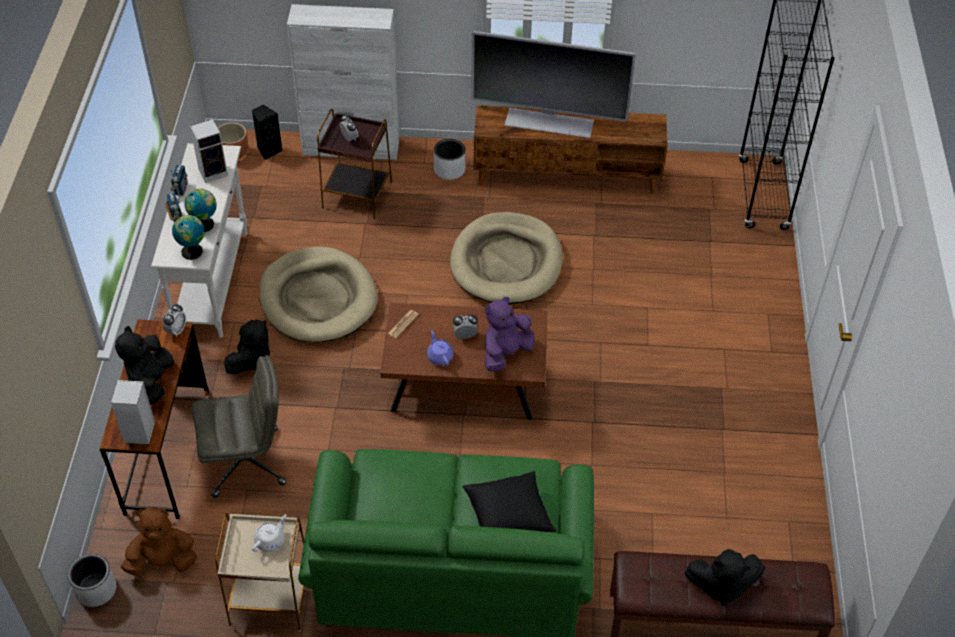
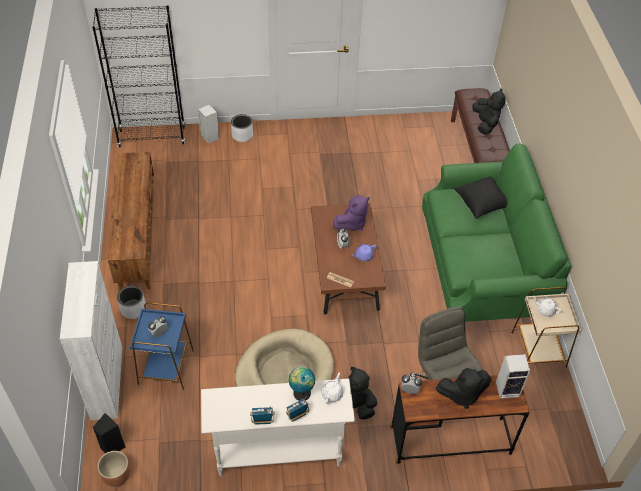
camera: 100 degrees left, 0 degrees up
white planter [68,554,116,607] -> white planter moved to [231,114,253,142]
brown plush toy [121,508,197,576] -> none
globe [172,215,205,260] -> white teapot [321,372,343,404]
speaker [190,119,228,183] -> speaker moved to [198,104,219,143]
brown side table [317,109,392,219] -> blue side table [130,302,194,390]
beige dog bed [450,212,563,305] -> none
television [471,31,636,138] -> none
purple plush toy [485,297,535,371] -> purple plush toy turned 75 degrees counterclockwise [333,195,370,231]

